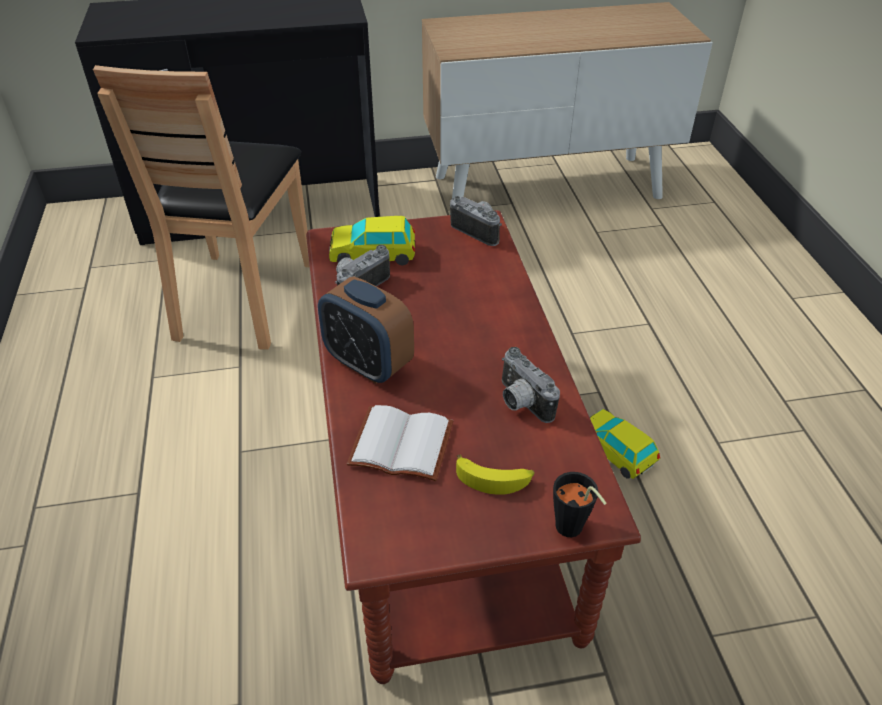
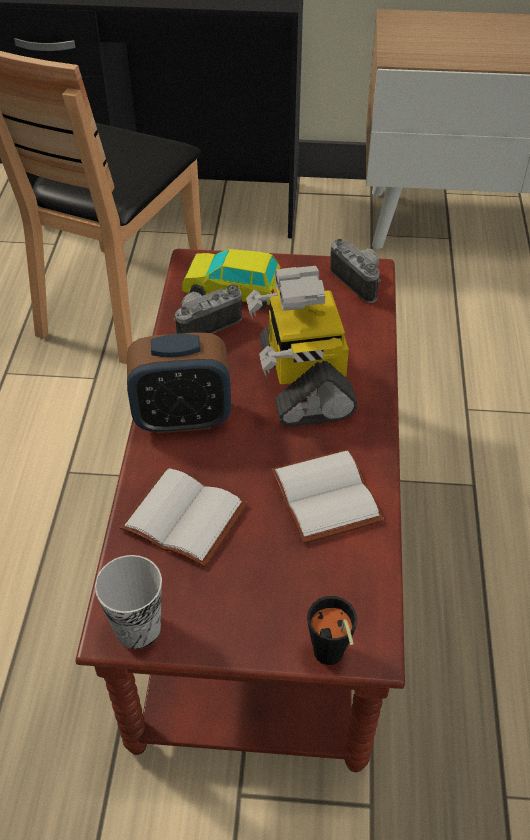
camera: 15 degrees right, 5 degrees up
alarm clock [318,277,414,383] -> alarm clock turned 60 degrees counterclockwise [127,332,231,434]
banana [456,454,535,495] -> none
camera [502,347,560,423] -> white book [271,449,384,543]
toy car [590,409,660,479] -> none
none -> cup [95,555,162,649]
none -> toy robot [246,266,357,427]

